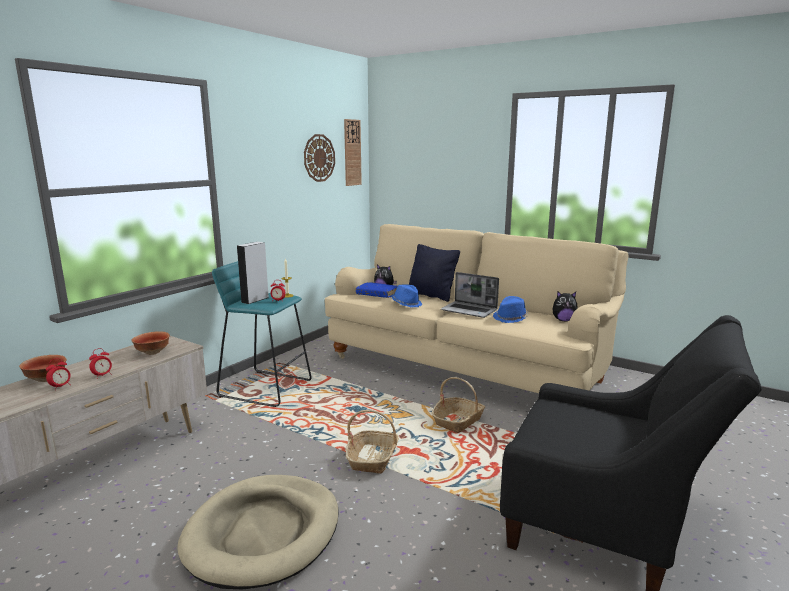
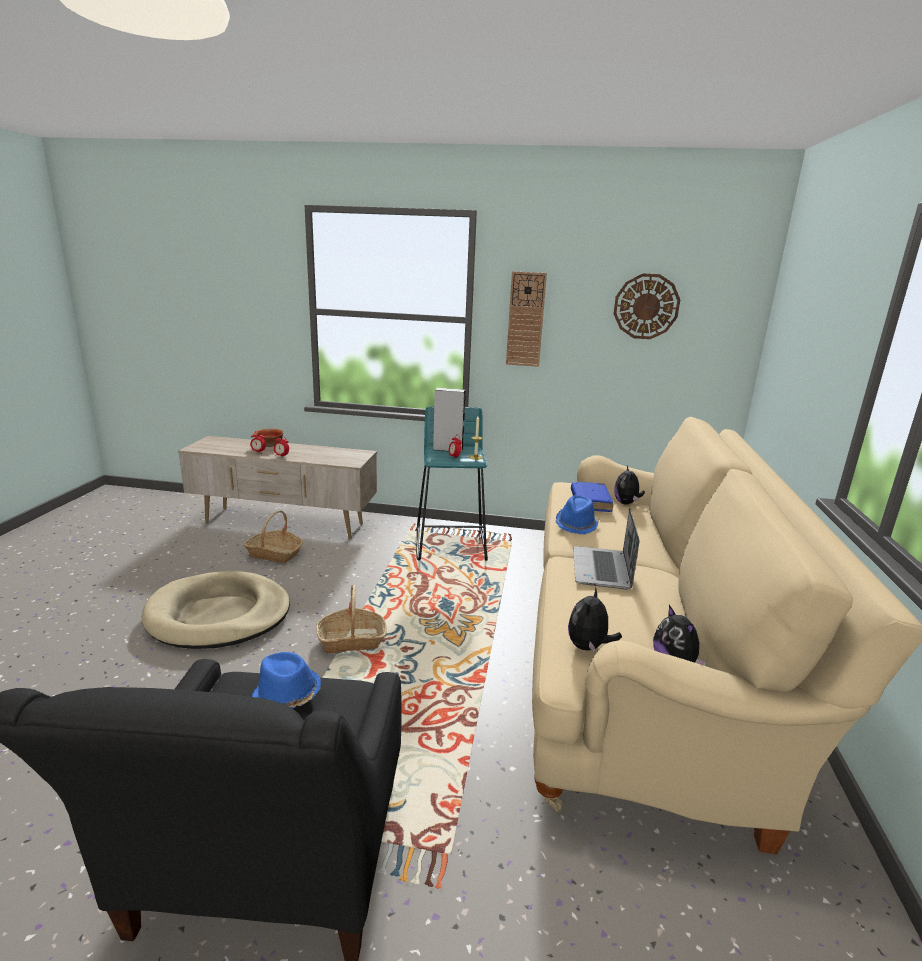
camera: 65 degrees right, 5 degrees up
bowl [131,331,170,355] -> none
wall clock [344,119,362,186] -> wall clock moved to [506,271,547,367]
black pillow [409,244,460,302] -> none
basket [432,377,485,433] -> basket moved to [244,510,303,563]
blue hat [493,296,528,323] -> blue hat moved to [252,652,321,708]
none -> plush toy [568,586,622,653]

